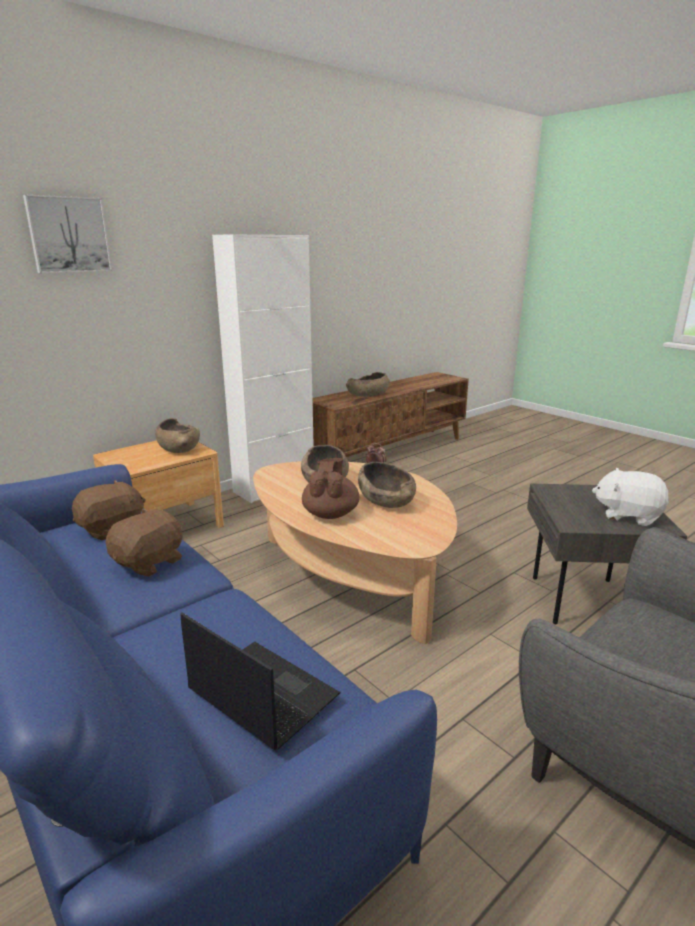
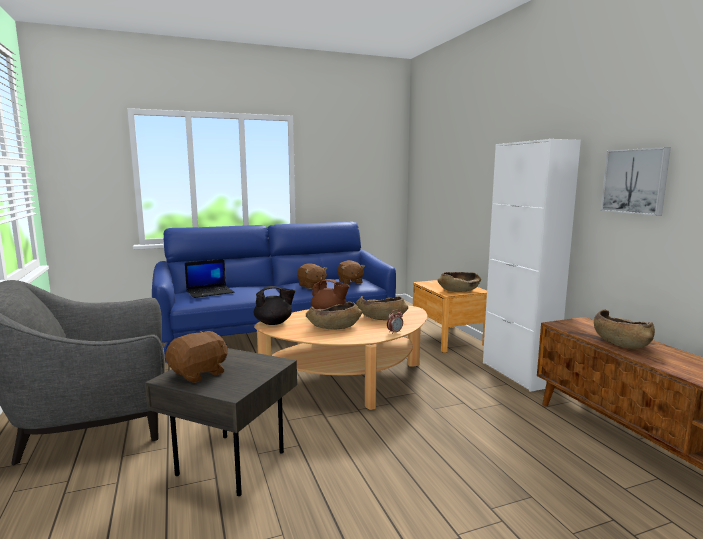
camera: 110 degrees right, 10 degrees down
picture [23,195,112,273] -> picture moved to [601,147,671,216]
white plush toy [592,468,669,526] -> brown plush toy [166,331,228,383]
none -> black teapot [254,286,295,325]

